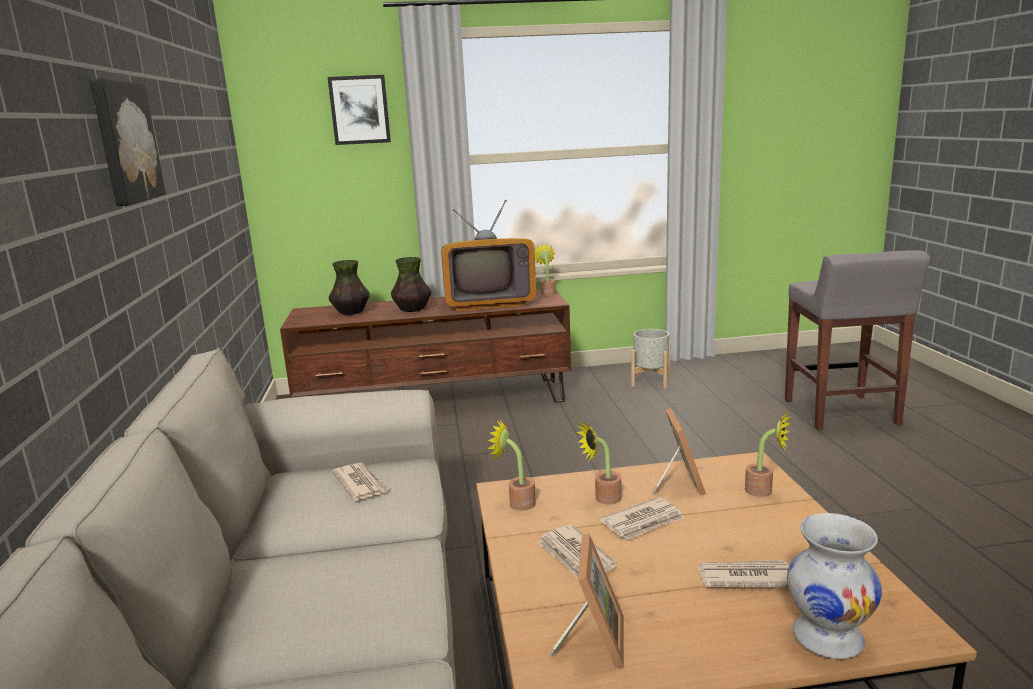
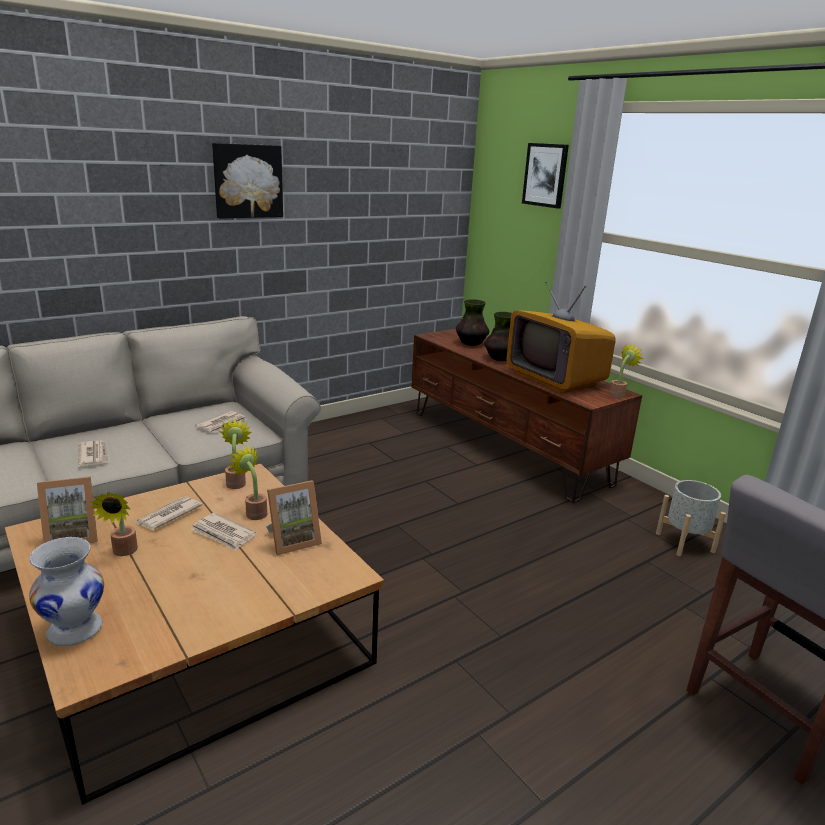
camera: 60 degrees right, 5 degrees up
newspaper [697,560,789,587] -> newspaper moved to [78,440,110,467]
potted plant [745,412,791,497] -> potted plant moved to [89,492,138,556]

